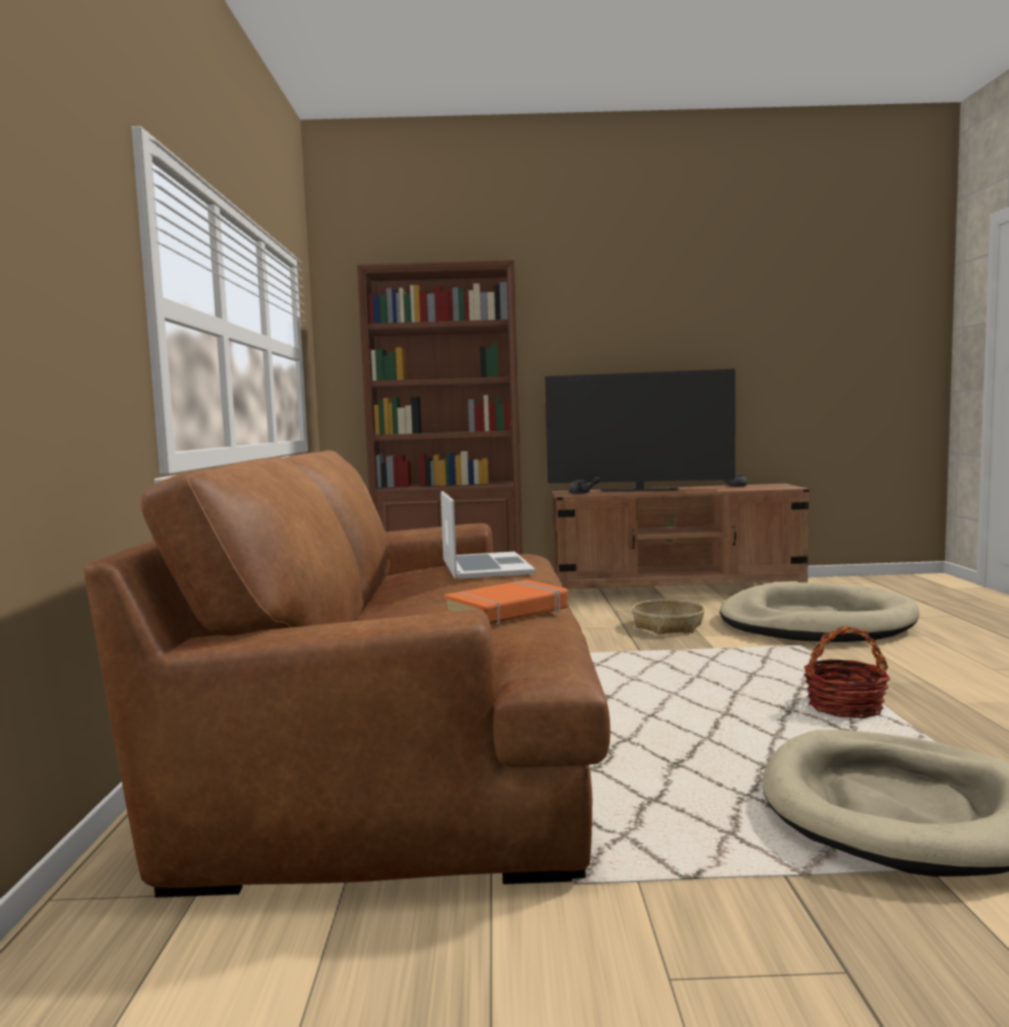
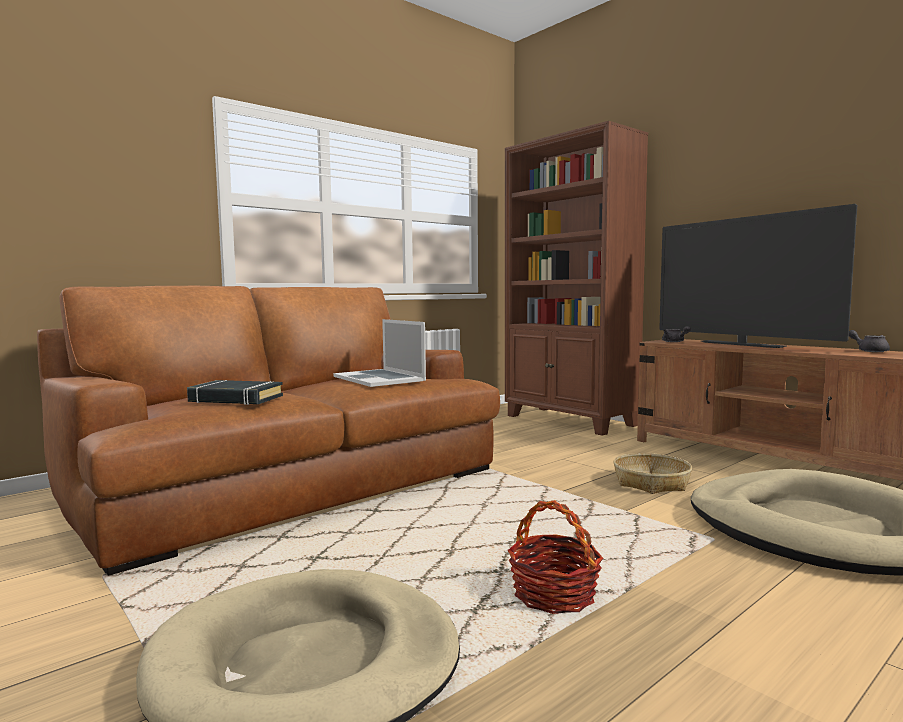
camera: 50 degrees right, 0 degrees up
laptop [441,491,536,579] -> laptop turned 105 degrees clockwise [333,319,426,387]
orange book [444,580,568,625] -> black book [187,380,283,405]

